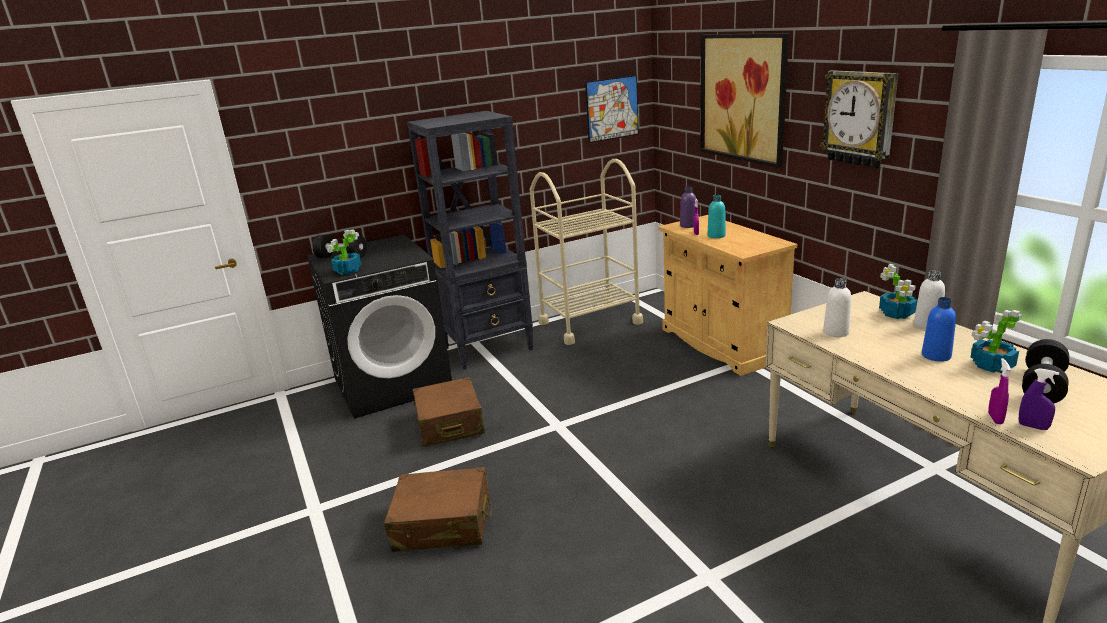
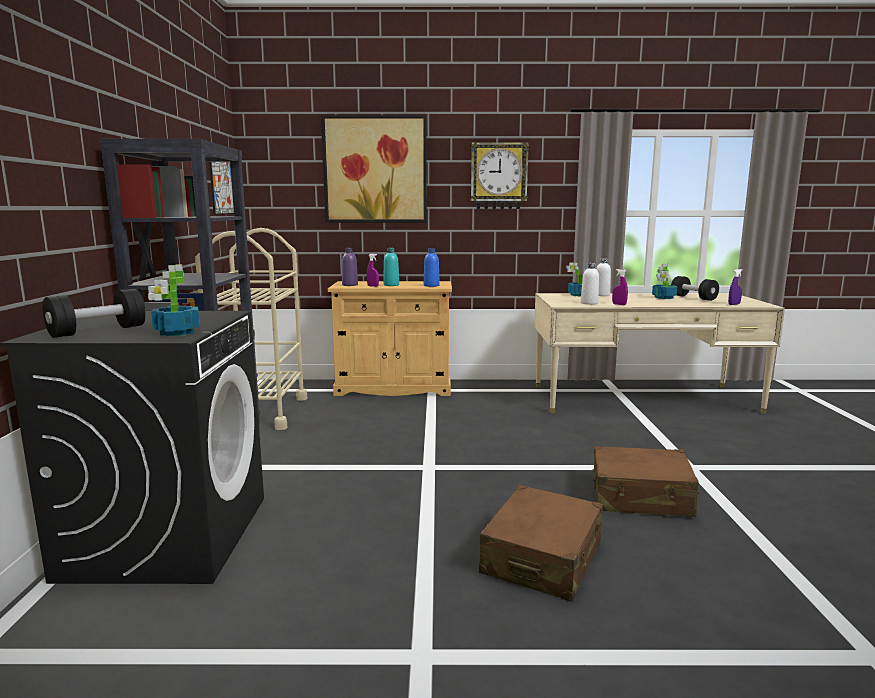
camera: 65 degrees left, 10 degrees down
brown suitcase [413,377,485,447] -> brown suitcase moved to [593,446,700,517]
blue bottle [922,297,956,362] -> blue bottle moved to [424,248,440,287]
purple spray bottle [988,358,1011,424] -> purple spray bottle moved to [612,269,628,305]

